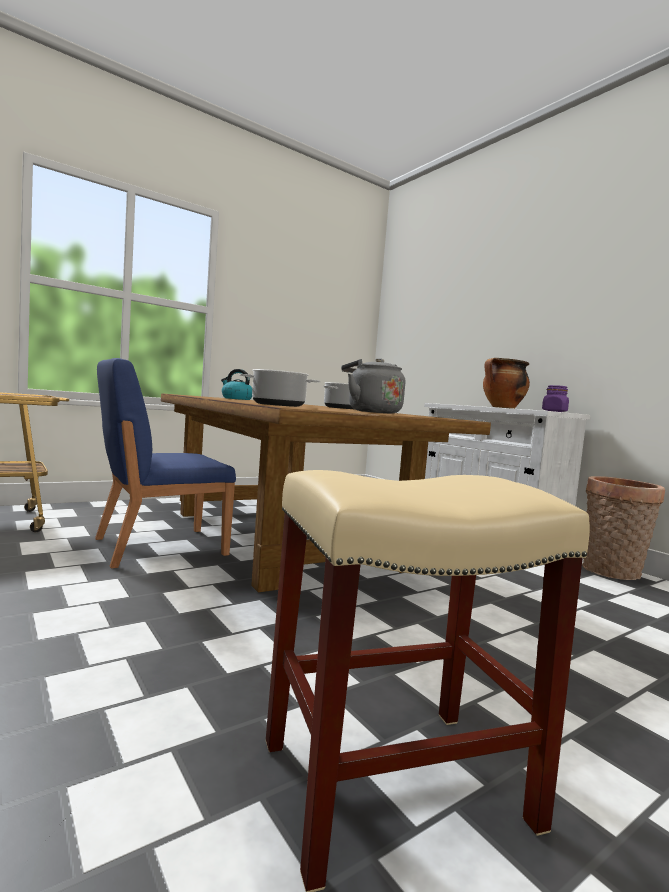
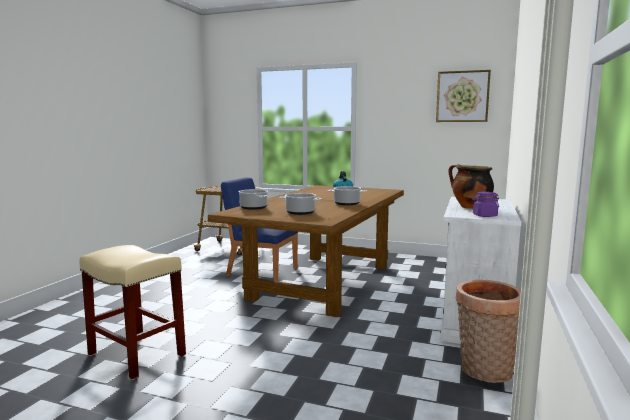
camera: 55 degrees right, 5 degrees up
grey kettle [341,358,405,413] -> cooking pot [279,193,322,215]
none -> picture [436,70,491,122]

